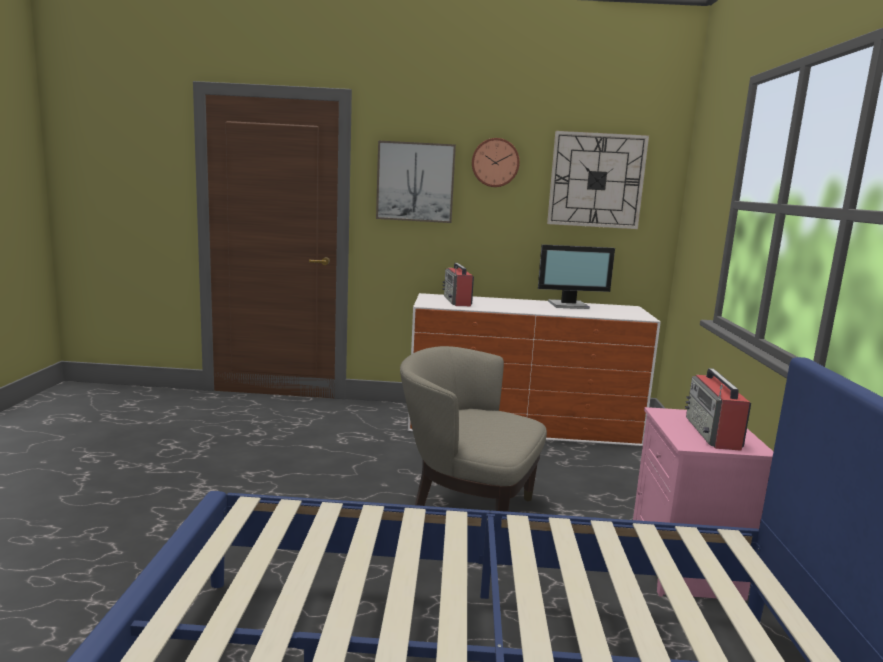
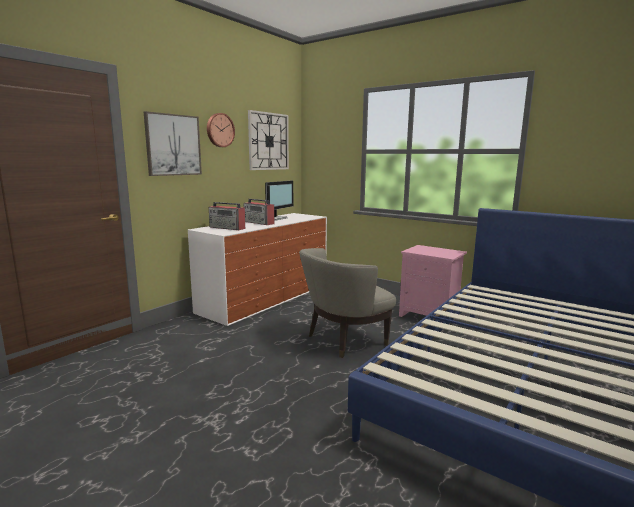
camera: 55 degrees left, 0 degrees up
radio [685,368,751,451] -> radio moved to [244,199,275,225]

